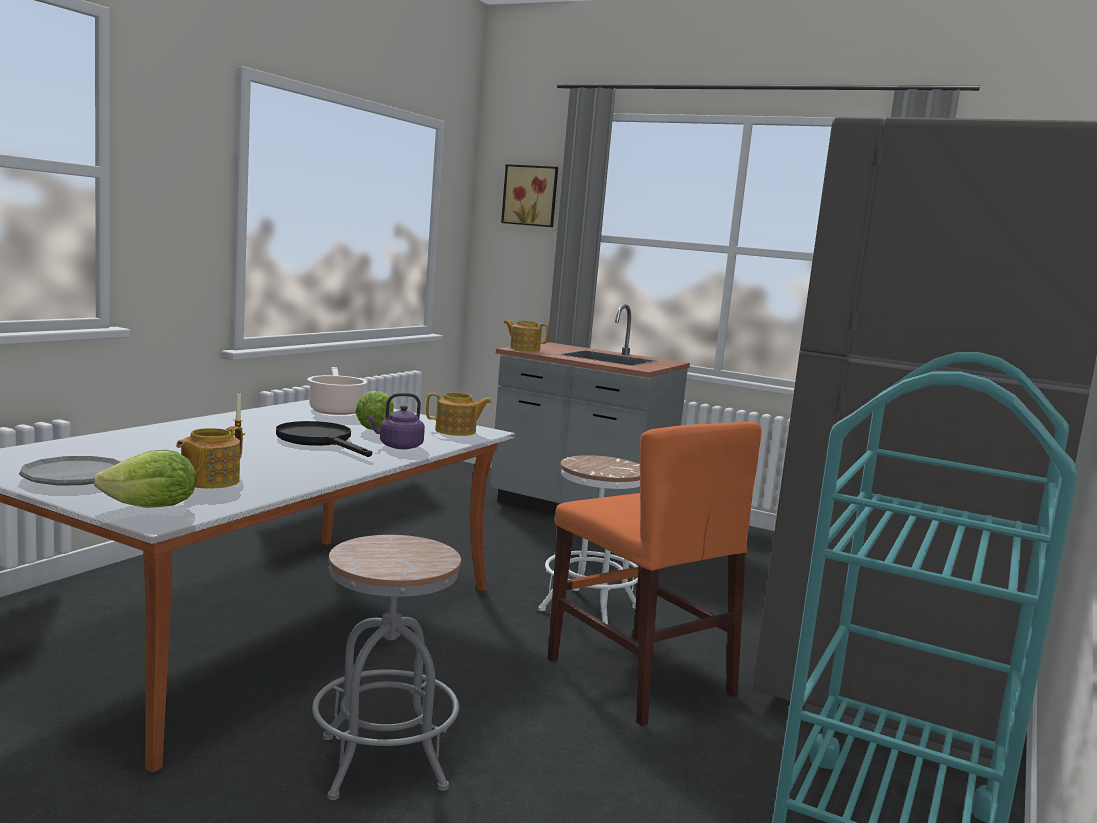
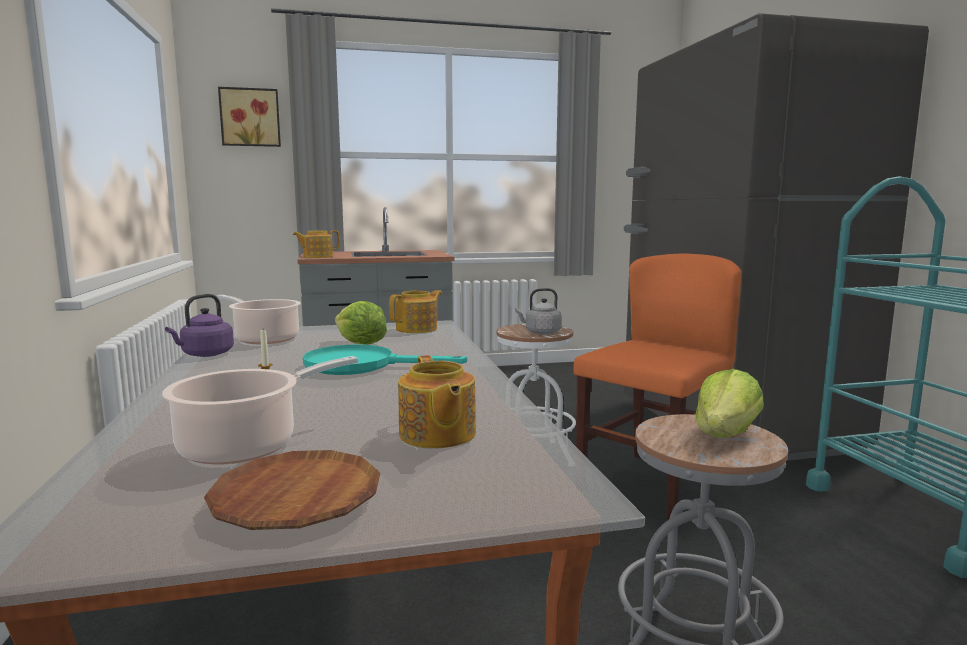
camera: 40 degrees left, 0 degrees up
grey plate [19,456,120,486] -> brown plate [204,450,380,530]
lettuce [93,450,196,508] -> lettuce moved to [695,369,764,438]
black frying pan [276,421,372,457] -> turquoise frying pan [303,344,467,375]
purple kettle [368,393,425,449] -> purple kettle moved to [165,294,234,357]
orange chair [548,422,762,726] -> orange chair turned 60 degrees counterclockwise [573,254,741,521]
none -> cooking pot [162,356,358,464]
none -> grey kettle [515,288,562,334]

